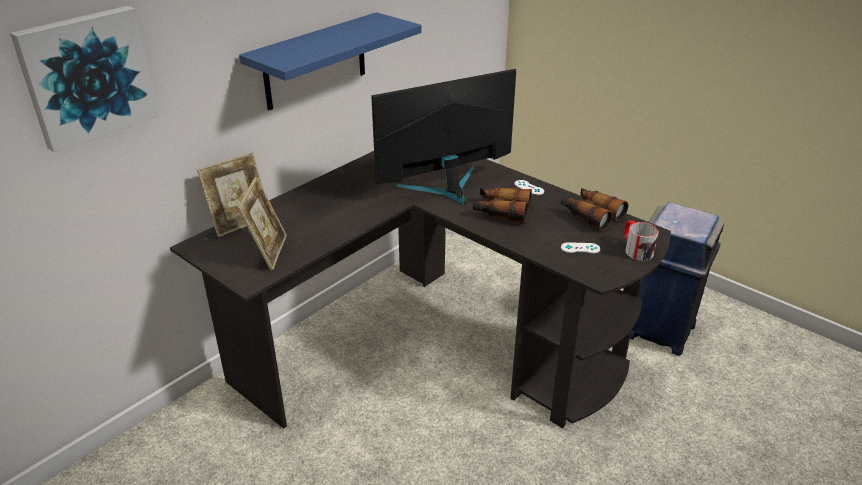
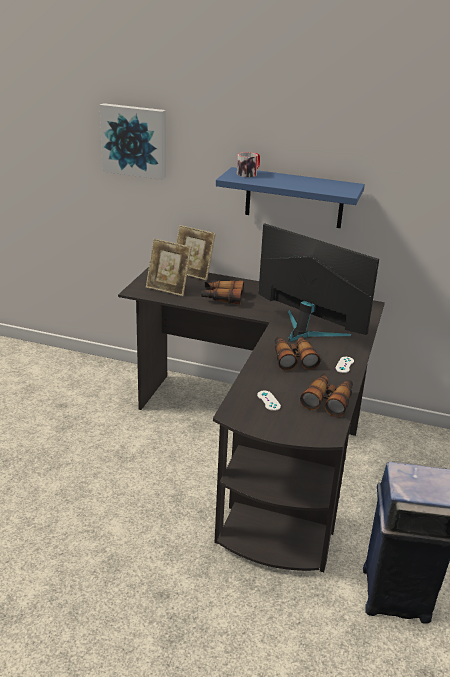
camera: 65 degrees right, 5 degrees down
picture frame [238,176,287,271] -> picture frame turned 45 degrees clockwise [146,238,192,296]
mug [624,220,659,261] -> mug moved to [237,152,260,177]
none -> binoculars [201,280,244,305]

